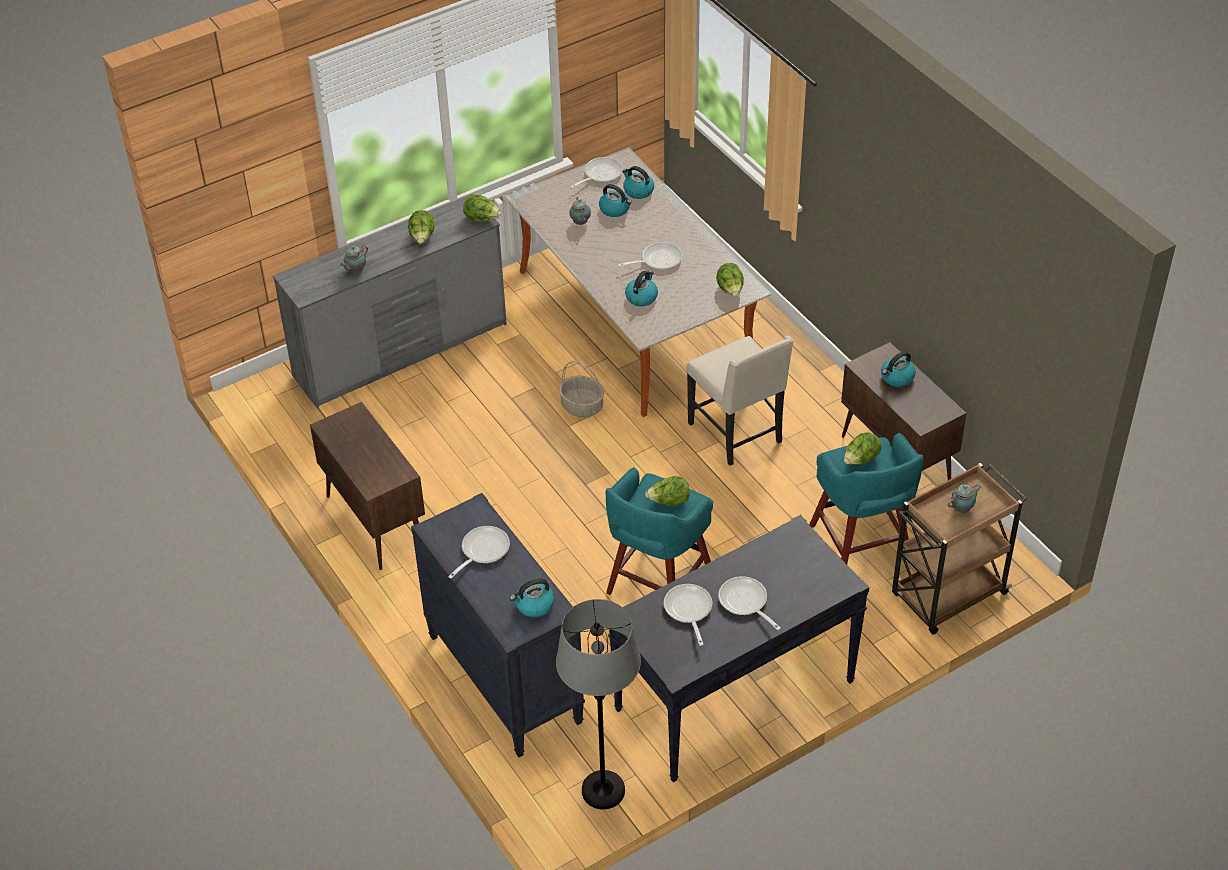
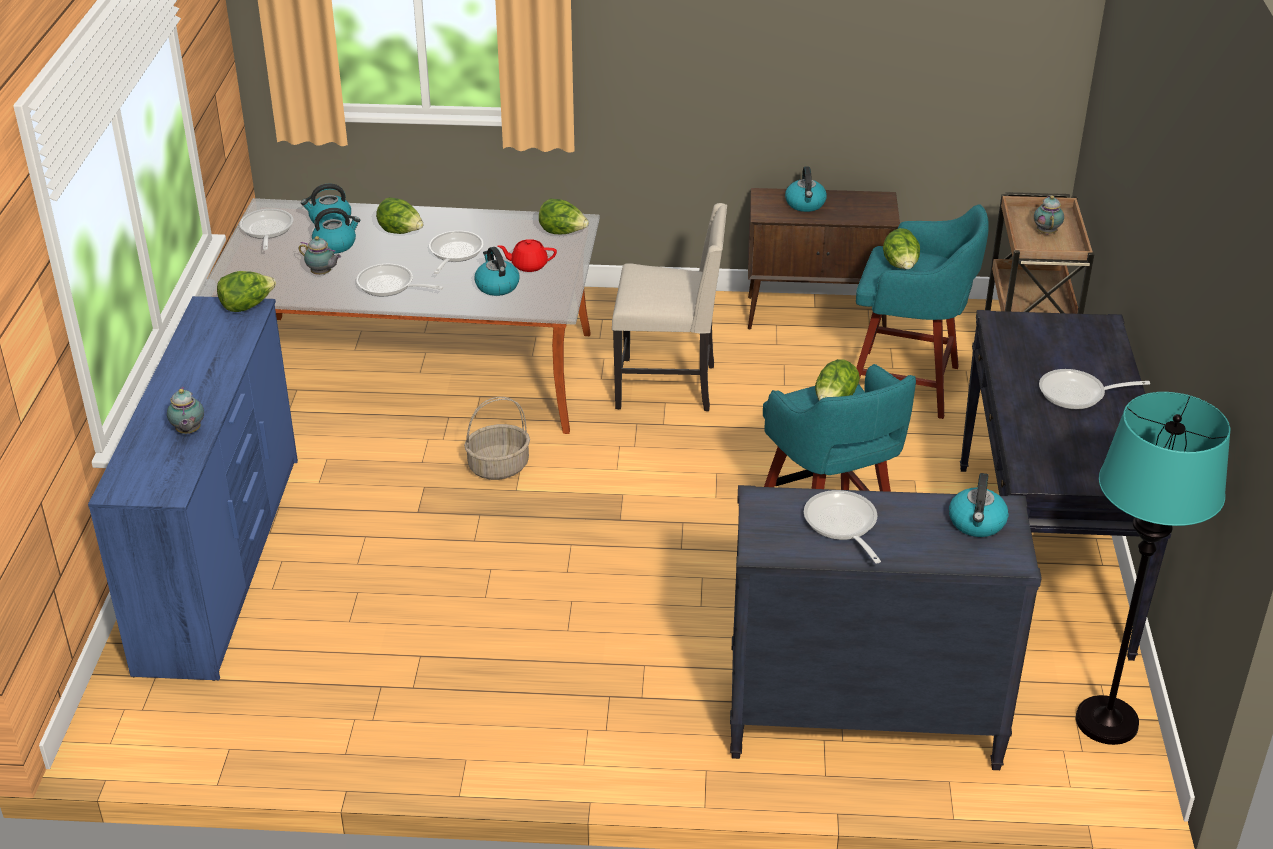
camera: 55 degrees left, 10 degrees down
grey dresser [273,195,507,408] -> blue dresser [88,296,298,681]
brown cabinet [310,402,425,570] -> none
lettuce [408,210,434,243] -> lettuce moved to [376,197,423,234]
grey floor lamp [556,599,641,809] -> turquoise floor lamp [1076,392,1230,745]
frying pan [664,584,712,646] -> frying pan moved to [356,264,443,296]
none -> red teapot [498,239,557,272]

